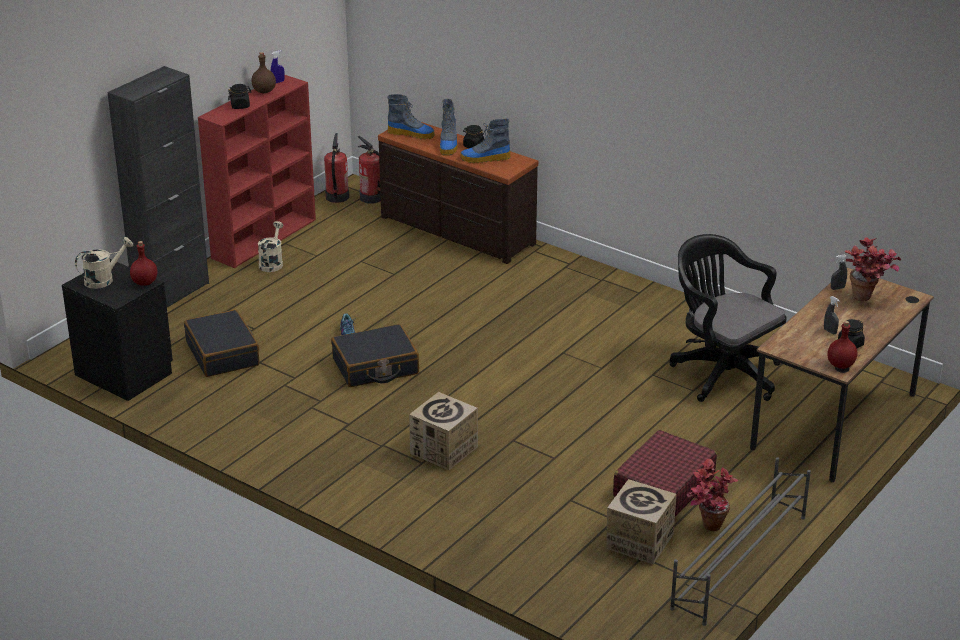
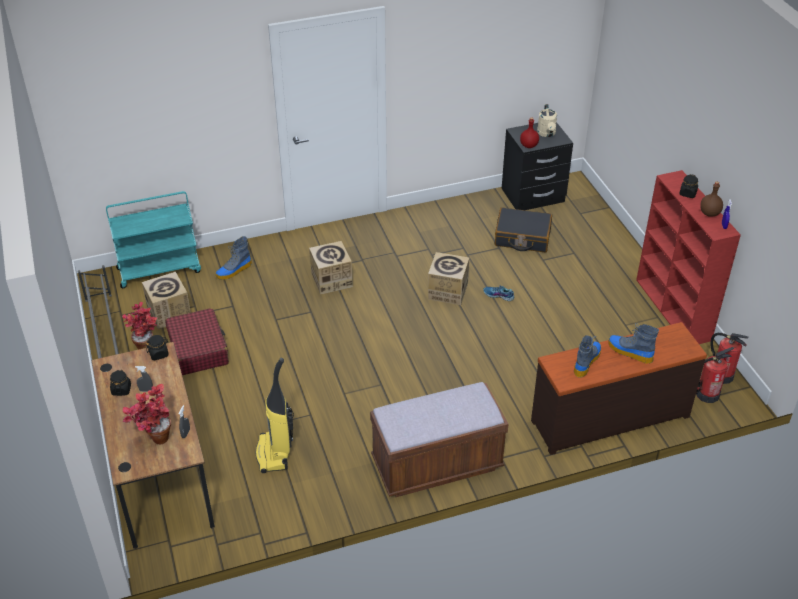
camera: 125 degrees right, 10 degrees up
black cabinet [107,66,209,307] -> none
beige watering can [258,221,284,272] -> none
black suitcase [331,324,419,387] -> cardboard box [428,252,469,305]
boot [387,94,435,140] -> boot moved to [216,236,252,280]
black jar [463,125,484,148] -> black jar moved to [146,335,169,361]
black office chair [670,234,787,402] -> vacuum cleaner [255,358,294,473]
red bottle [827,321,857,369] -> none
none -> turquoise cart [106,191,201,288]
none -> brown bench [370,382,509,497]

